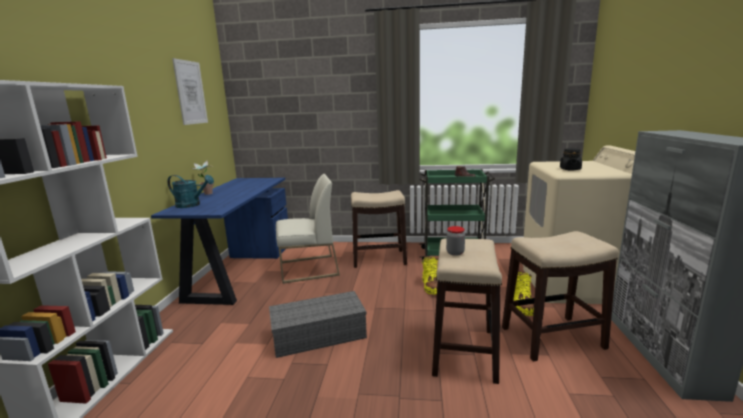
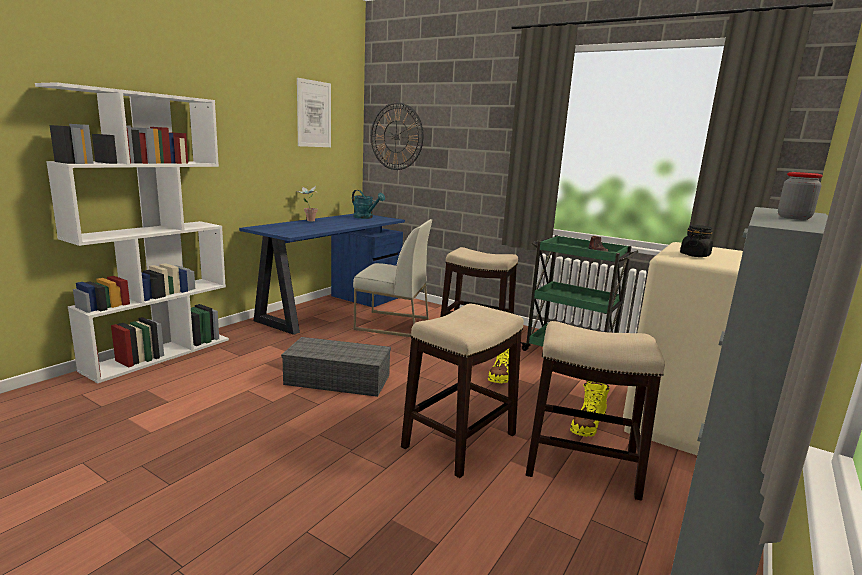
camera: 25 degrees right, 0 degrees up
turquoise watering can [168,175,214,208] -> turquoise watering can moved to [352,190,385,219]
jar [446,226,465,256] -> jar moved to [778,172,823,220]
none -> wall clock [371,102,423,170]

